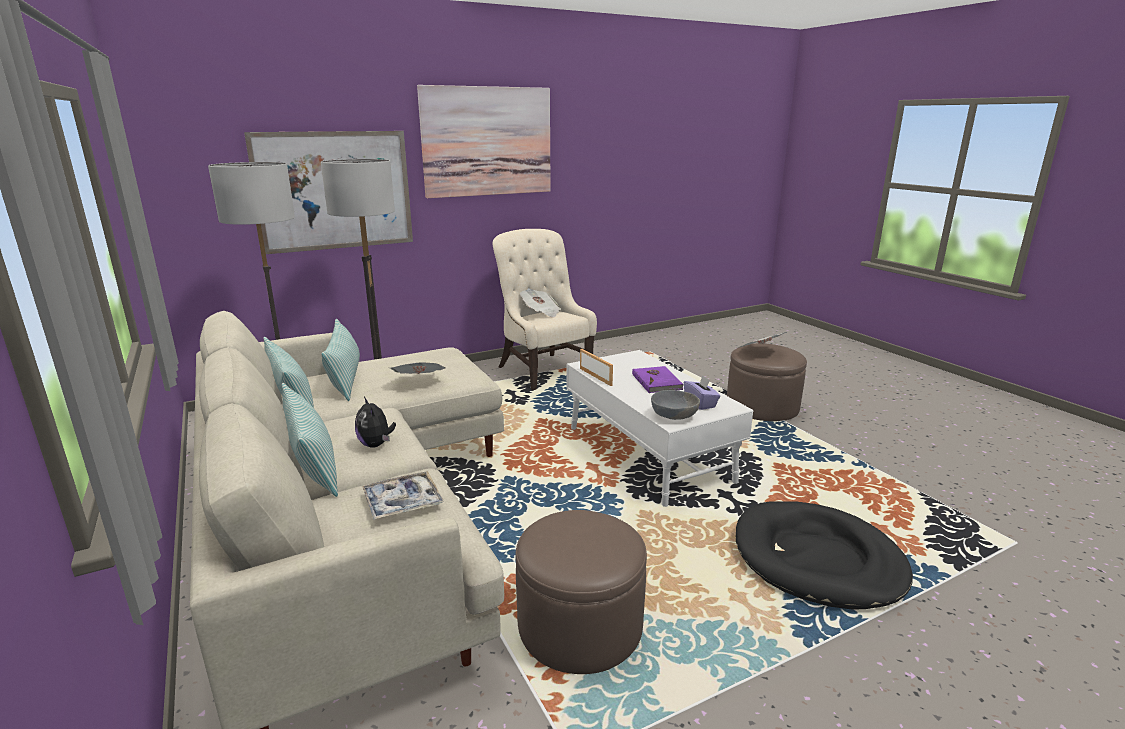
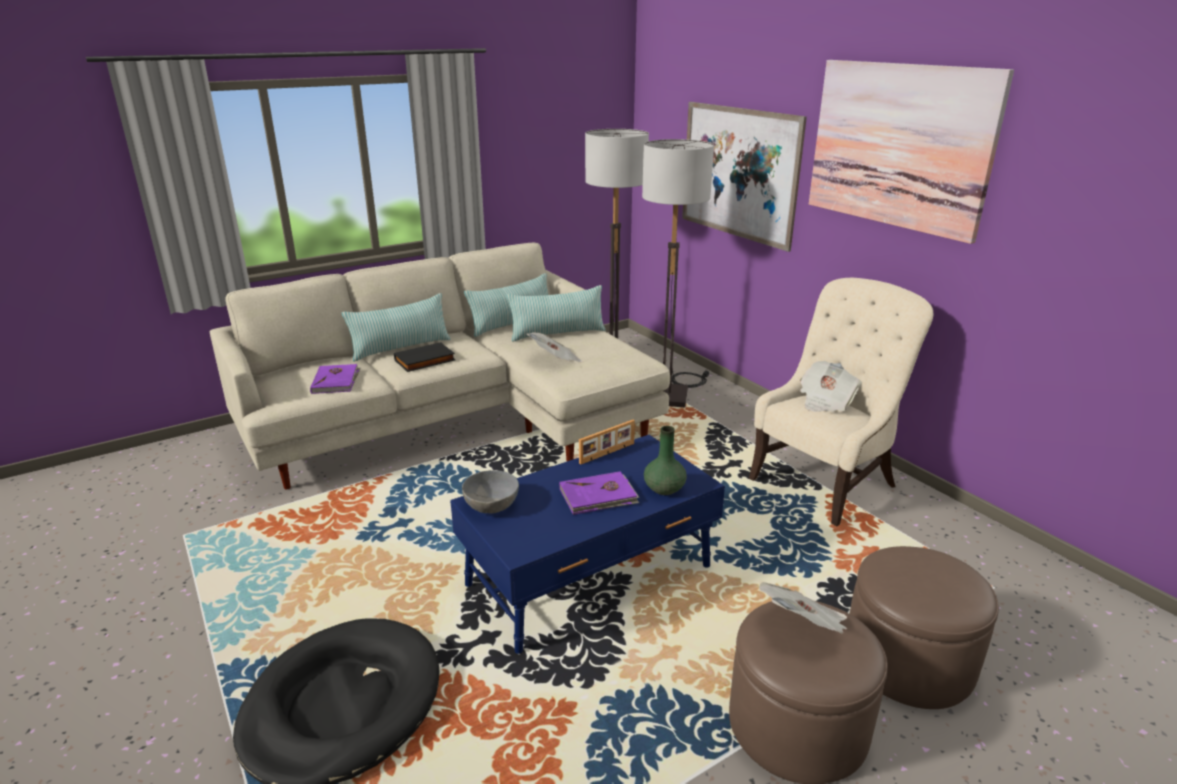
camera: 85 degrees right, 5 degrees up
plush toy [355,397,396,448] -> black book [394,342,455,372]
tray [362,471,444,520] -> purple book [310,364,361,394]
brown ottoman [515,510,647,674] -> brown ottoman moved to [849,546,999,709]
white coffee table [566,350,753,507] -> blue coffee table [450,435,725,654]
purple tissue box [684,375,720,410] -> none
none -> green vase [644,426,687,495]

